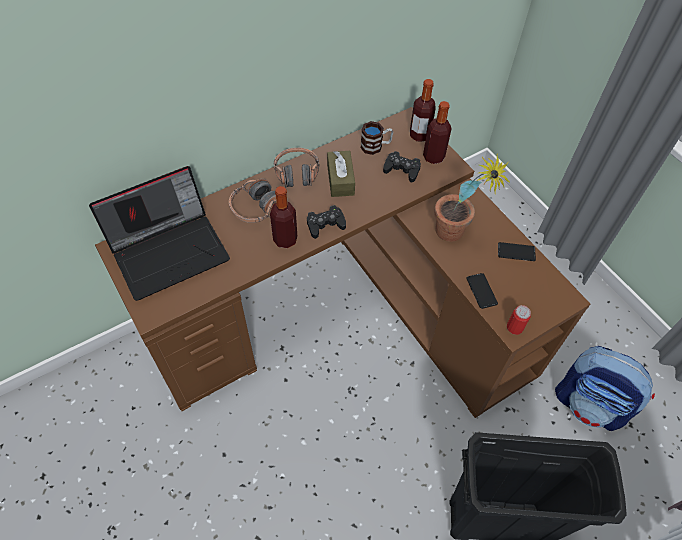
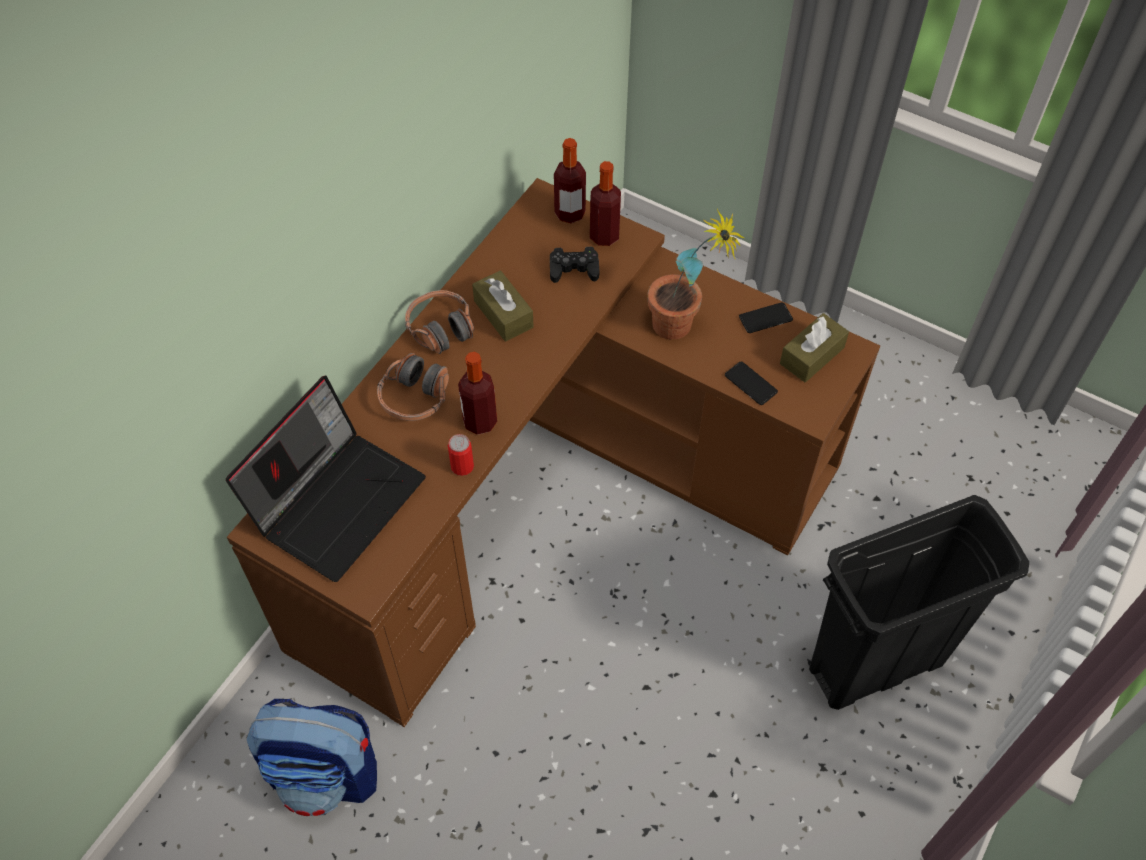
camera: 25 degrees left, 0 degrees up
black game controller [307,205,346,239] -> none
mug [360,121,393,155] -> none
can [507,305,531,335] -> can moved to [448,434,474,476]
backpack [555,346,655,431] -> backpack moved to [247,699,377,816]
none -> brown tissue box [780,313,849,383]

